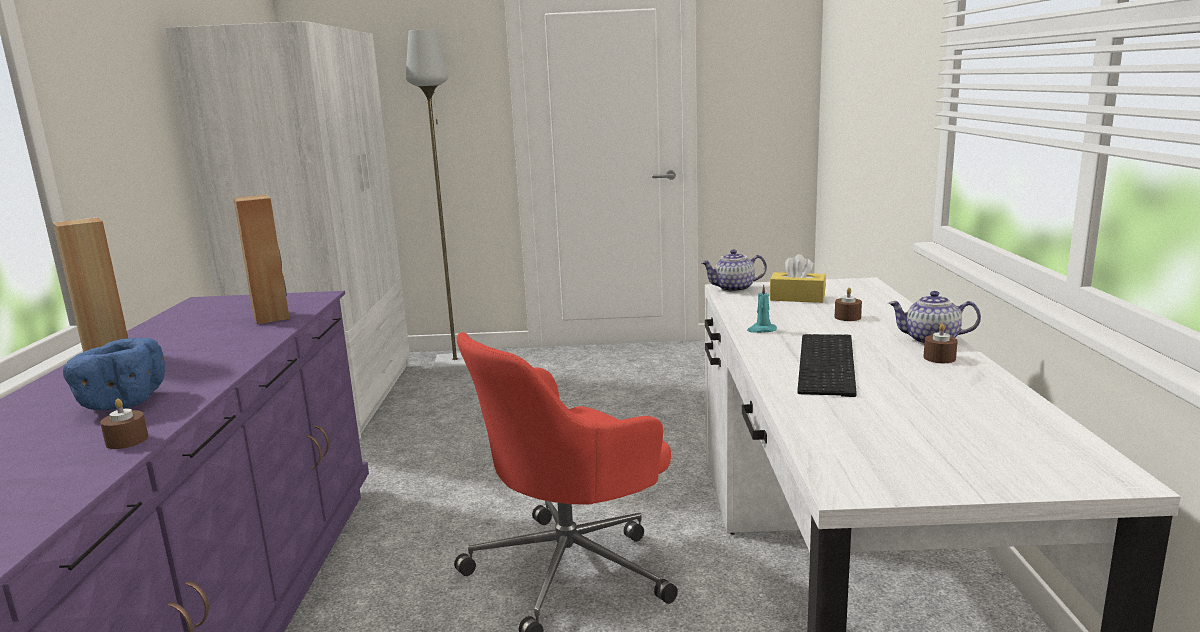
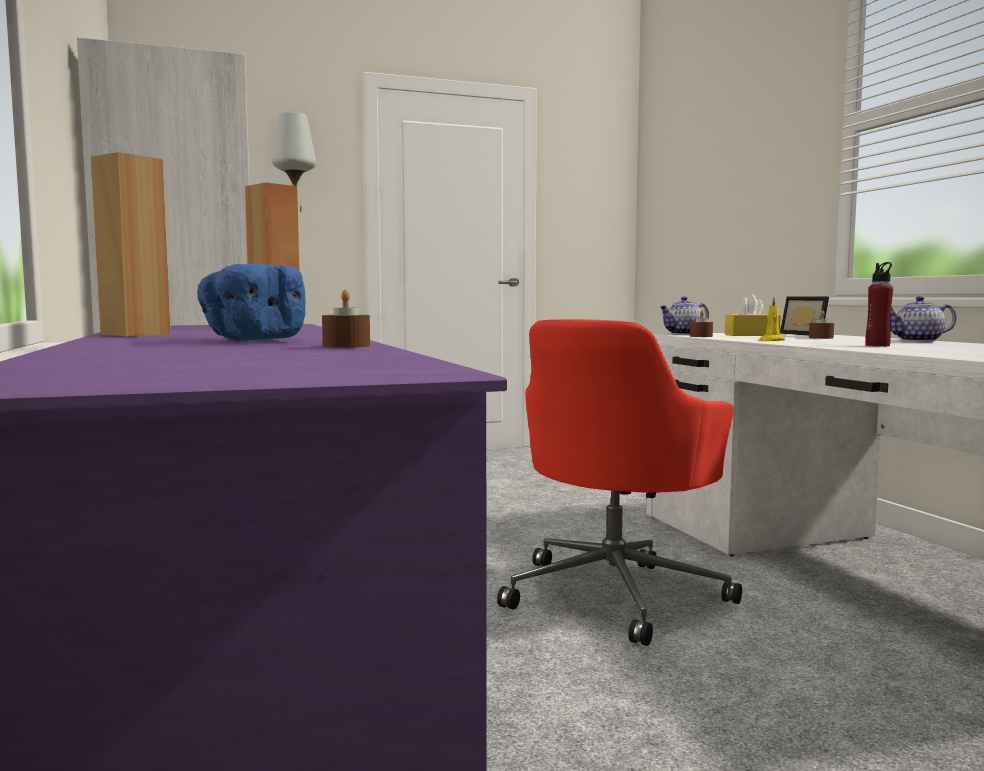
camera: 20 degrees left, 10 degrees down
turquoise candle [747,284,777,333] -> yellow candle [759,297,785,341]
keyboard [797,334,857,397] -> red bottle [865,262,893,347]
brown candle [923,324,958,363] -> brown candle moved to [690,310,713,337]
none -> picture frame [780,296,829,335]

